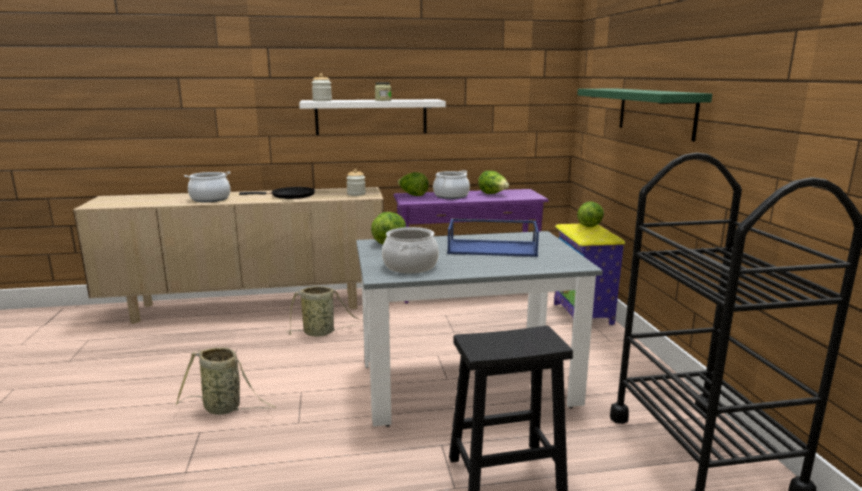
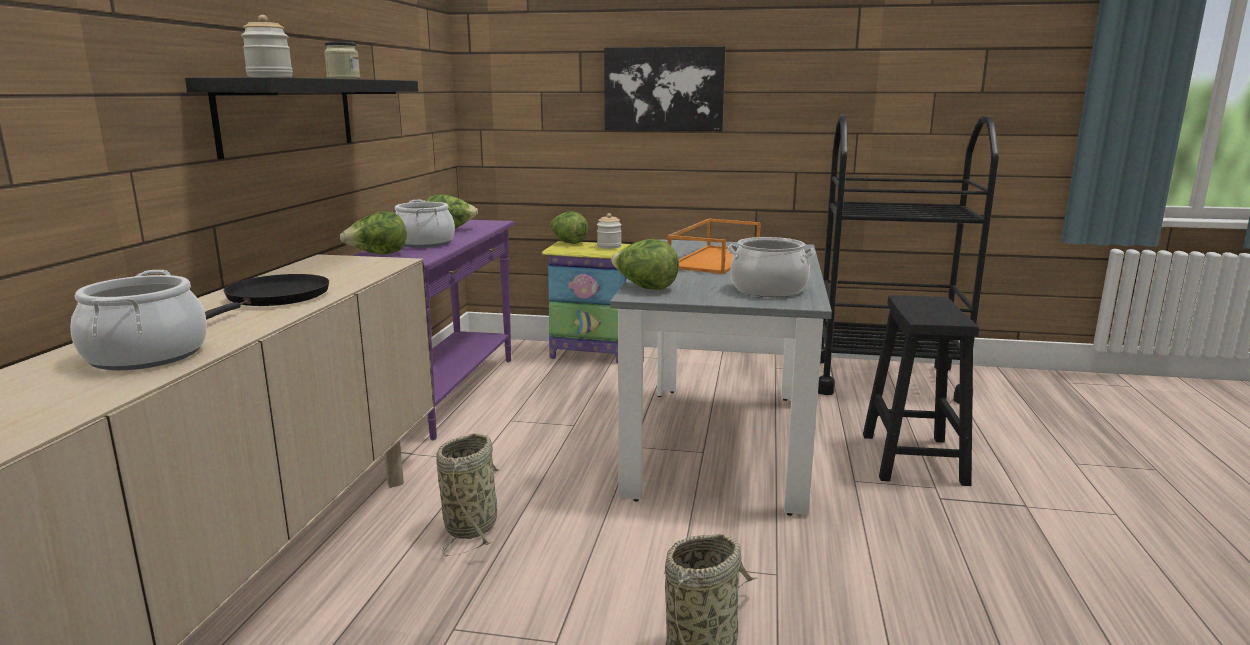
camera: 70 degrees left, 0 degrees up
white shelf [299,99,446,135] -> black shelf [185,77,418,159]
jar [346,169,366,196] -> jar moved to [597,213,622,249]
blue tray [447,218,539,257] -> orange tray [667,218,761,274]
green shelf [577,89,712,141] -> picture [604,46,726,131]

